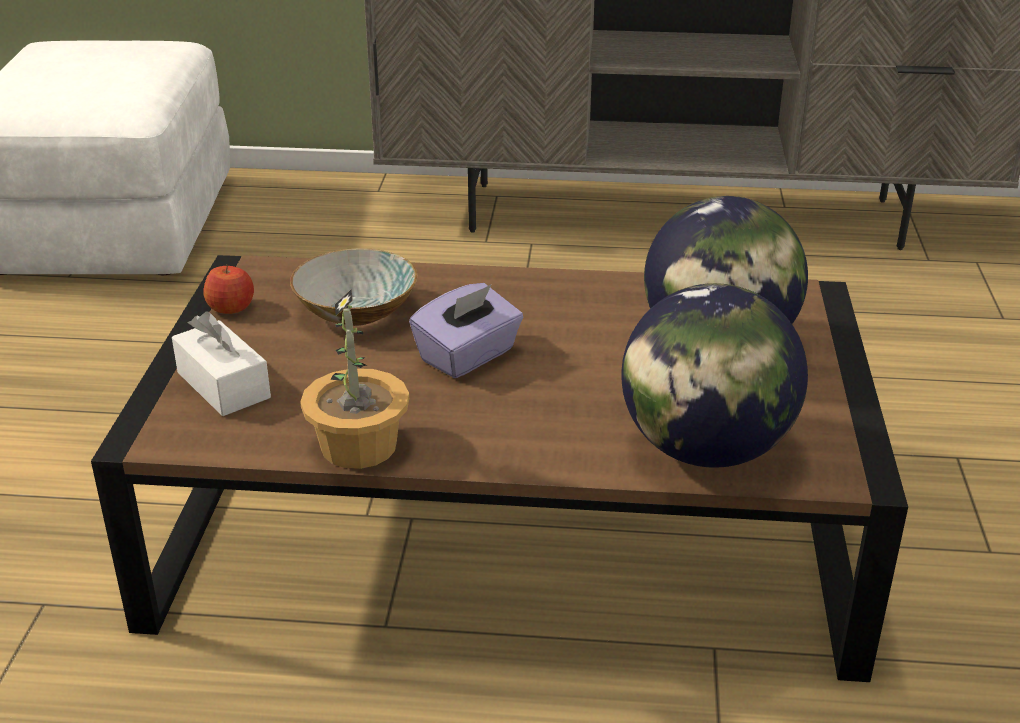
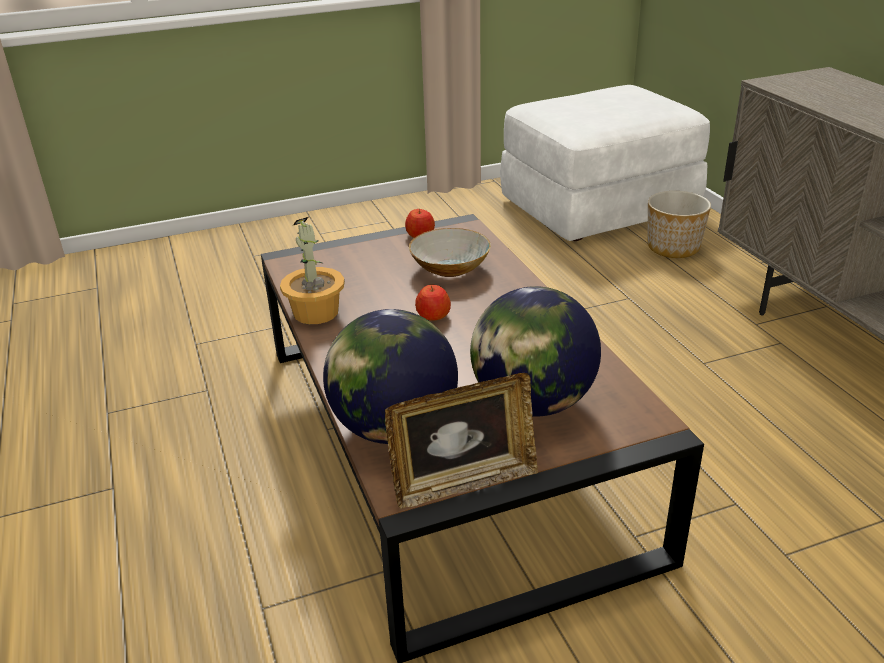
camera: 65 degrees right, 0 degrees up
white tissue box [172,312,271,416] -> none
purple tissue box [409,283,523,378] -> apple [415,285,451,321]
none -> picture frame [385,373,538,509]
none -> planter [647,191,711,258]

